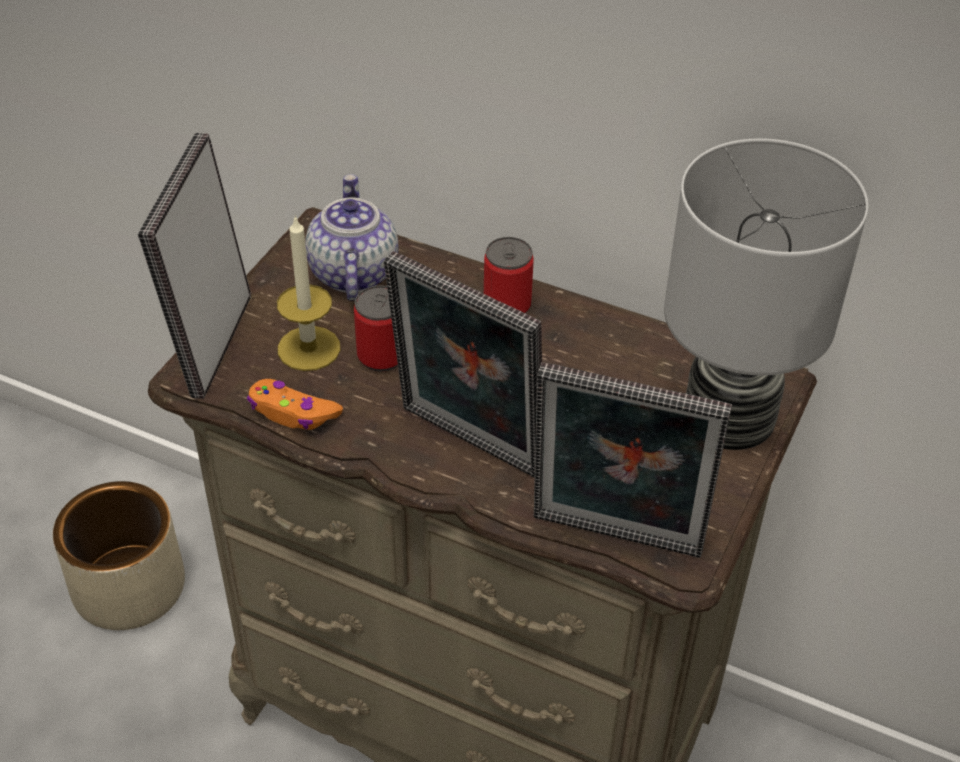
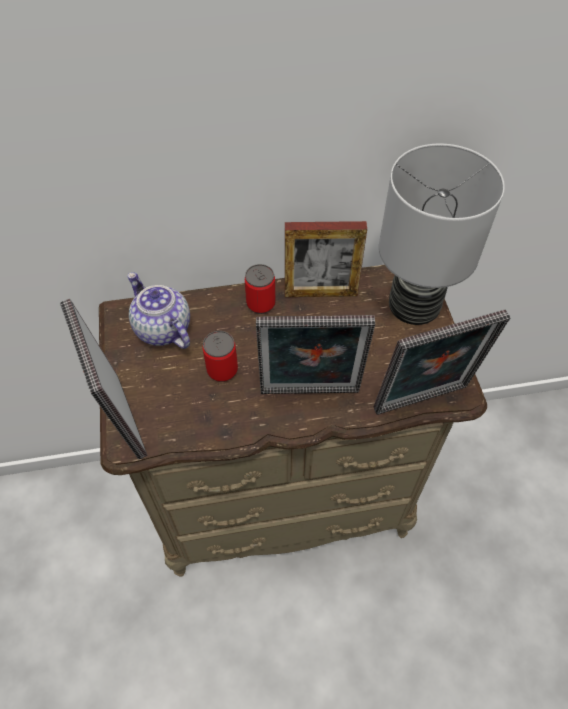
camera: 35 degrees left, 10 degrees up
beige planter [53,481,185,630] -> none
orange game controller [247,379,343,430] -> none
candle [277,215,340,371] -> none
none -> picture frame [285,221,367,297]

